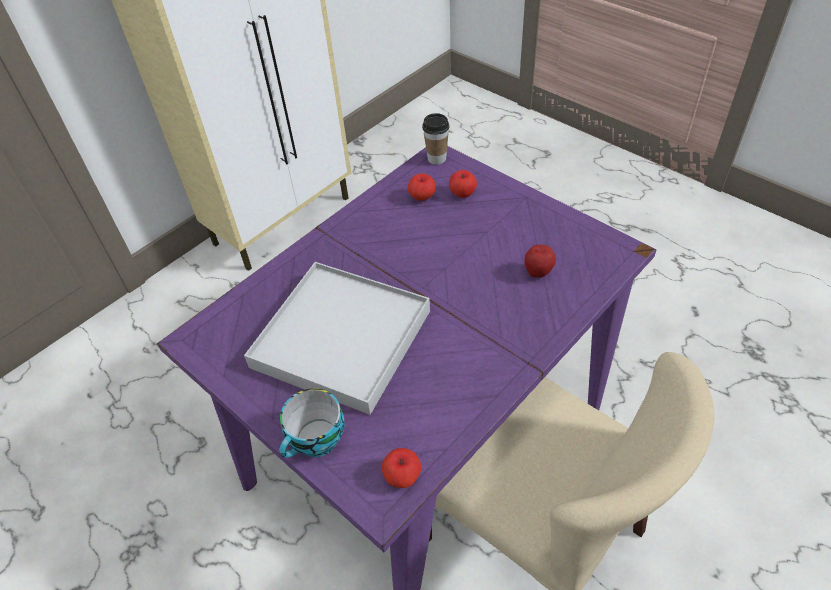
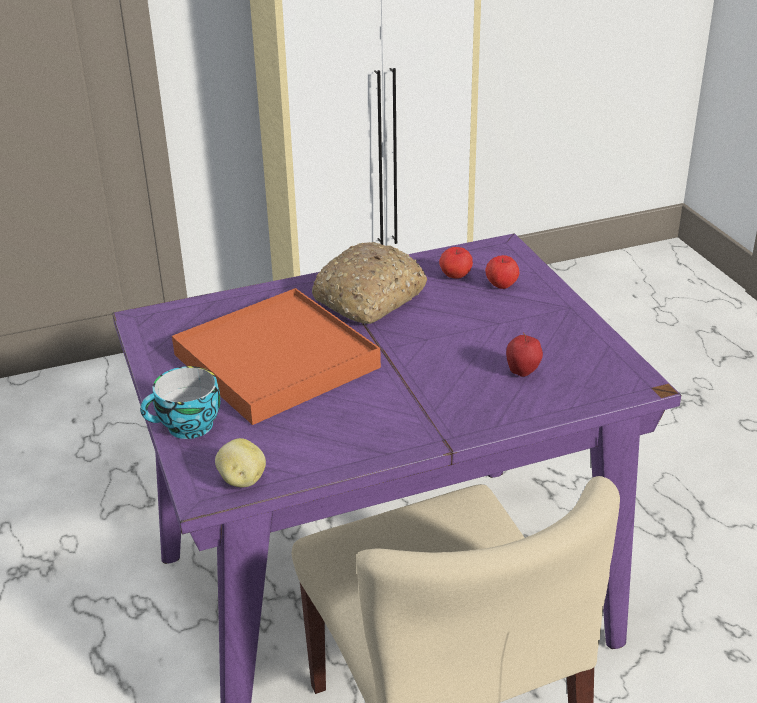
camera: 25 degrees right, 15 degrees down
white tray [244,262,430,415] -> orange tray [172,288,381,425]
apple [381,448,421,488] -> potato [215,438,266,487]
cup [422,113,449,165] -> none
none -> bread [312,242,427,324]

